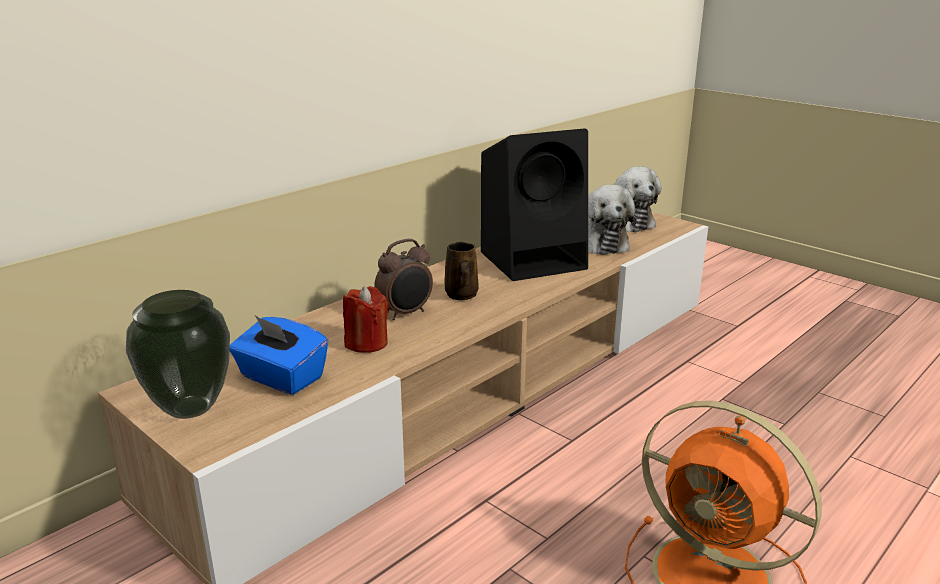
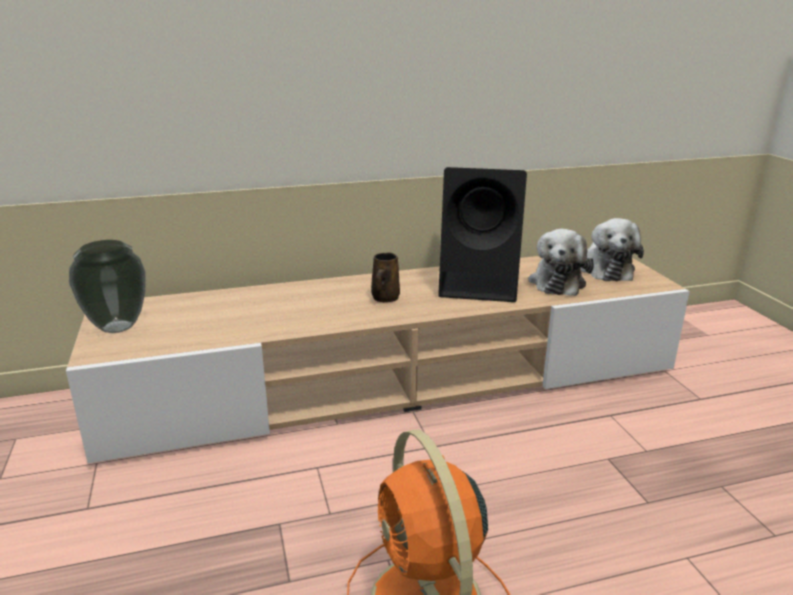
camera: 30 degrees right, 0 degrees up
blue tissue box [230,315,328,395] -> none
red candle [343,286,389,353] -> none
alarm clock [374,239,433,320] -> none

